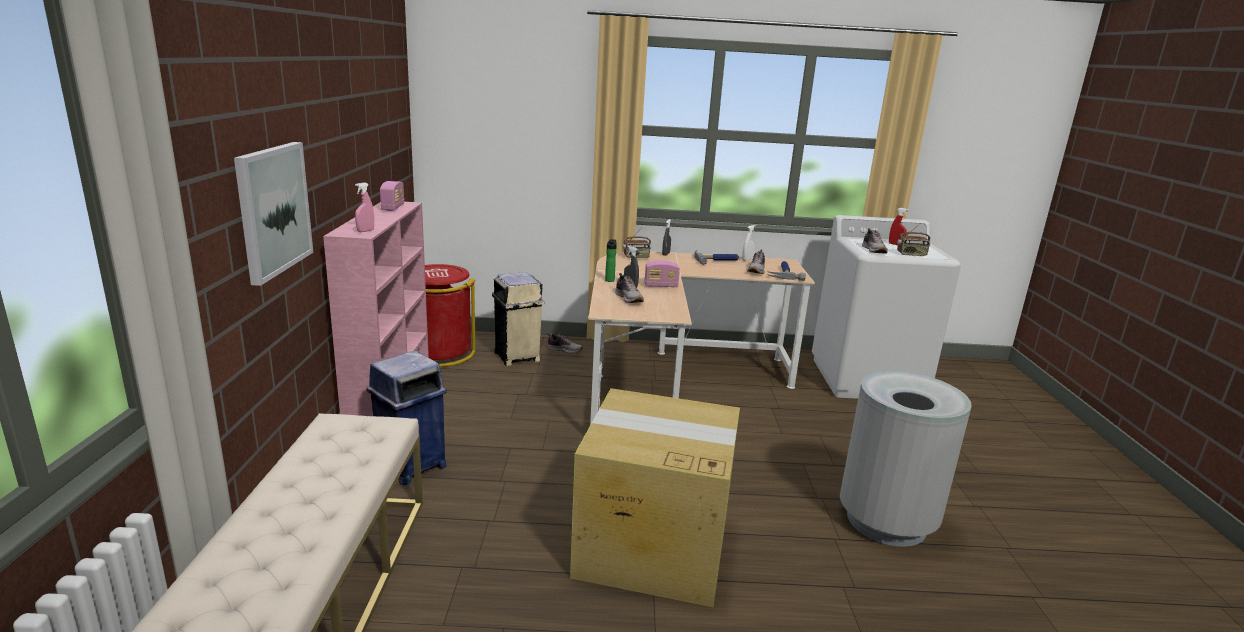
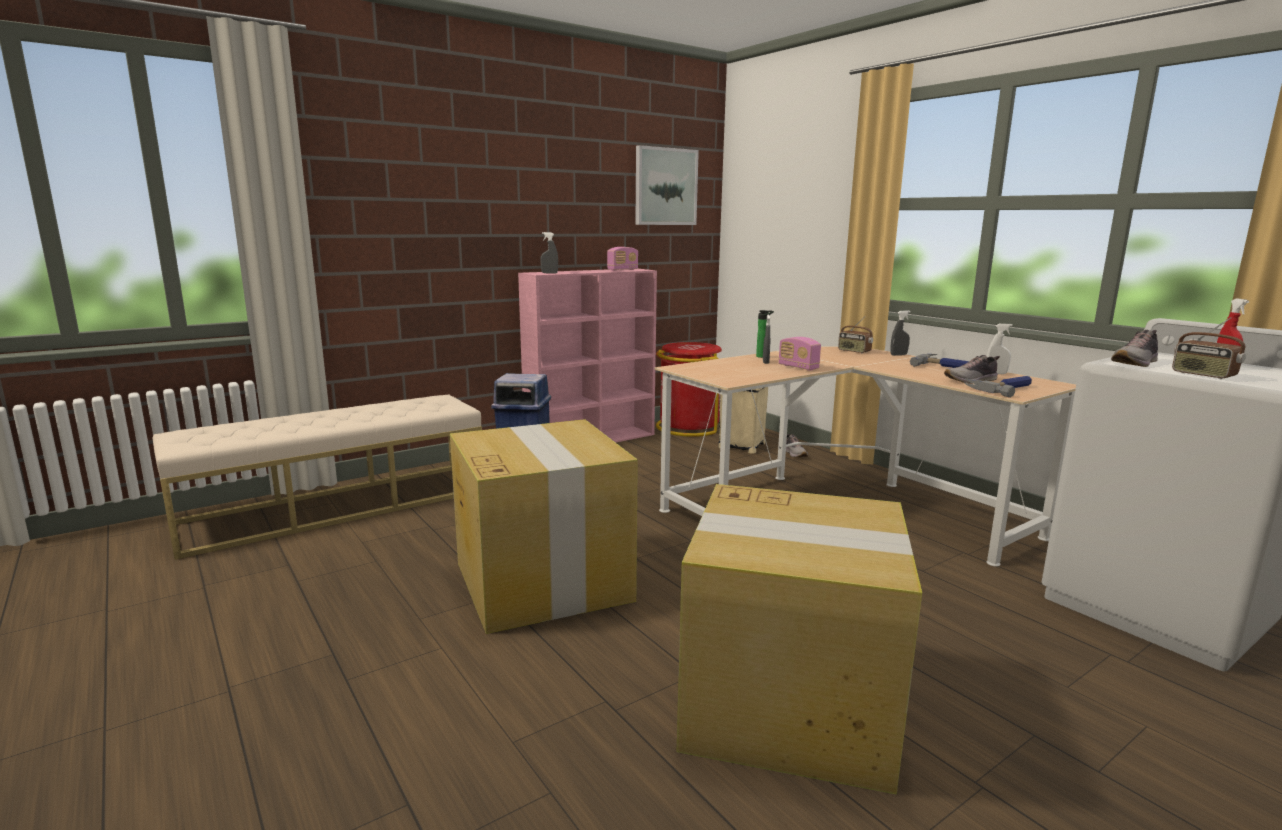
camera: 55 degrees right, 5 degrees down
picture [234,142,313,286] -> picture moved to [635,145,699,225]
pink spray bottle [355,182,374,232] -> grey spray bottle [540,232,558,273]
shoe [615,273,644,303] -> none
grey trash can [840,371,972,547] -> cardboard box [677,484,922,795]

